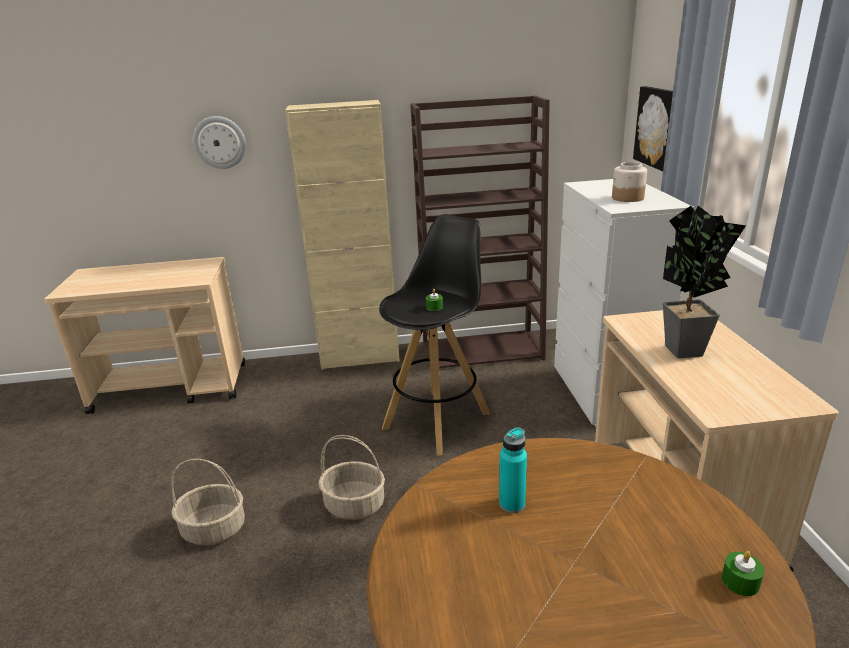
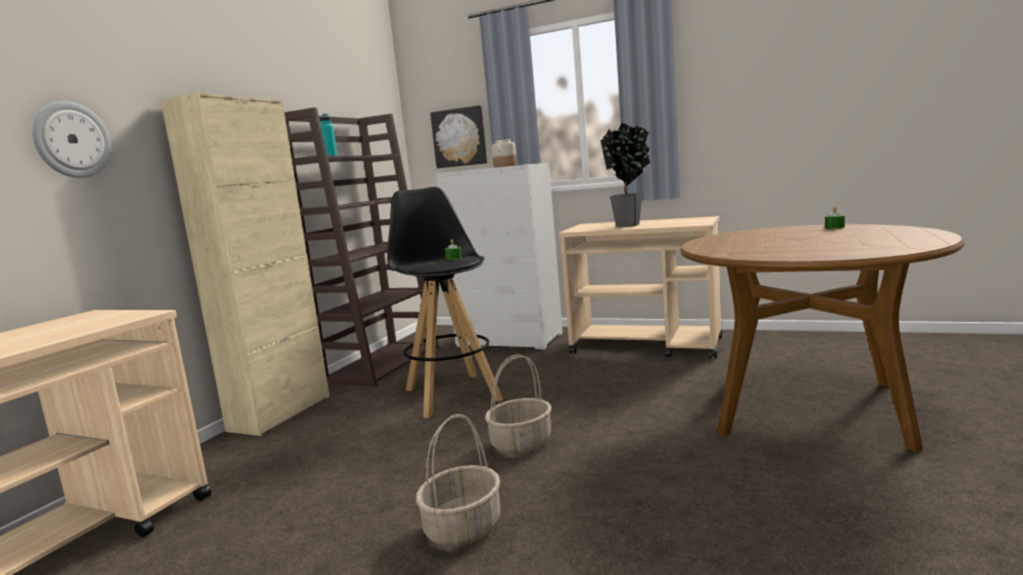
camera: 60 degrees left, 15 degrees down
turquoise bottle [499,427,527,513] -> turquoise bottle moved to [321,114,338,156]

